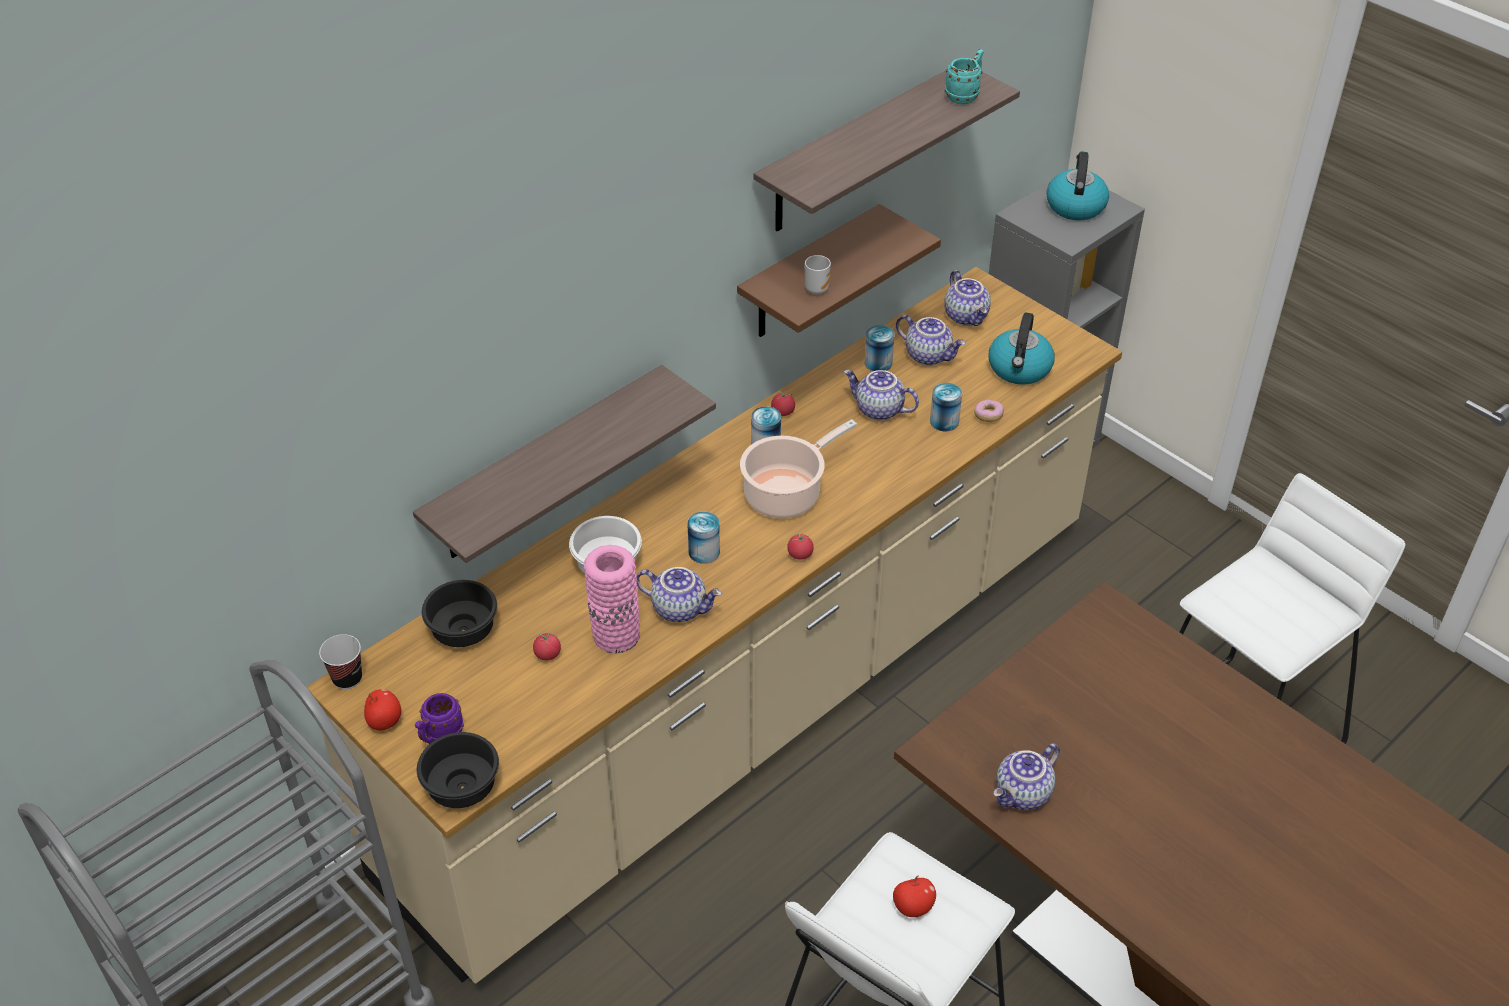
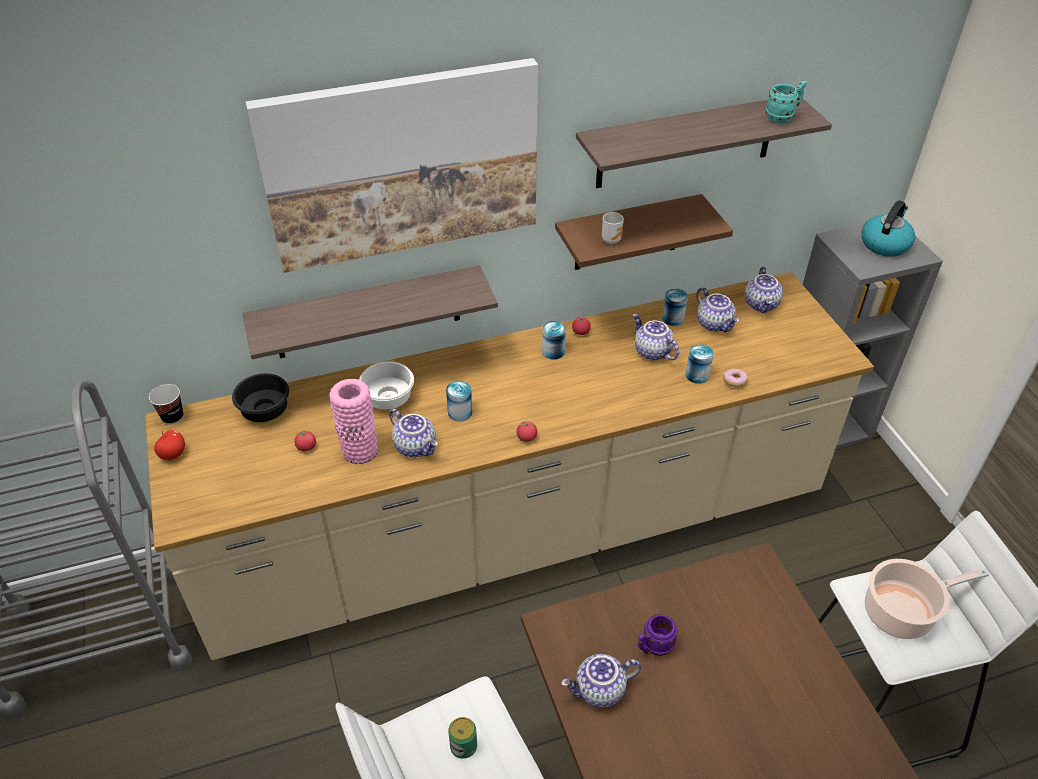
camera: 25 degrees right, 0 degrees up
purple mug [415,693,464,744] -> purple mug moved to [638,614,678,656]
black bowl [417,732,499,808] -> none
cooking pot [740,419,857,518] -> cooking pot moved to [865,559,989,639]
apple [893,875,936,917] -> can [448,717,477,759]
kettle [988,313,1055,385] -> none
none -> picture [246,58,538,273]

